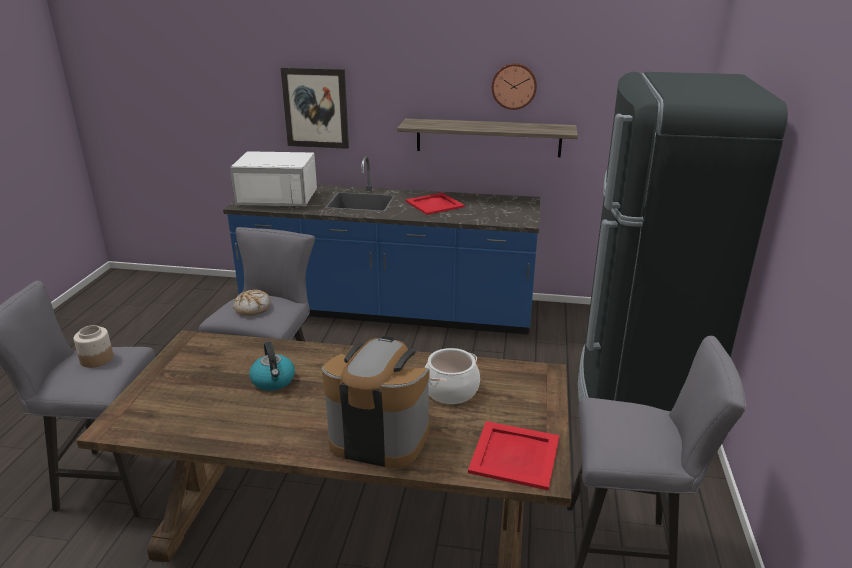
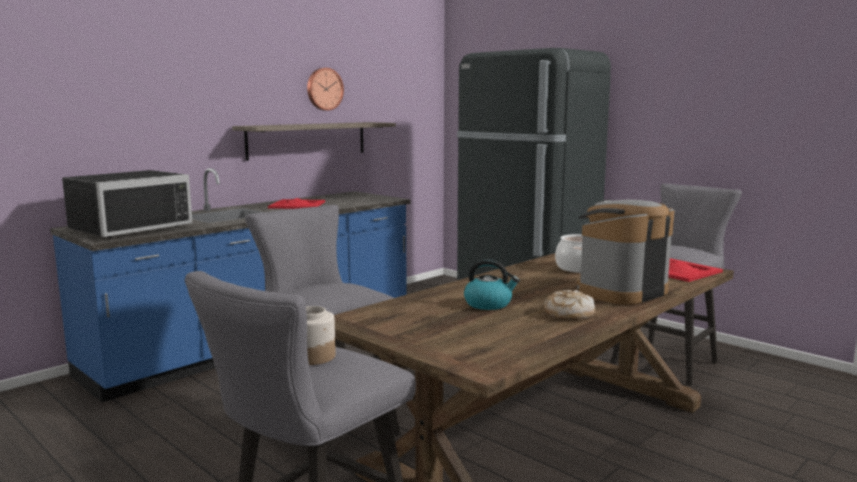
camera: 55 degrees left, 15 degrees down
white microwave [230,151,317,207] -> black microwave [62,170,192,238]
bread [233,290,271,316] -> bread moved to [544,290,595,319]
picture [281,67,349,149] -> none

